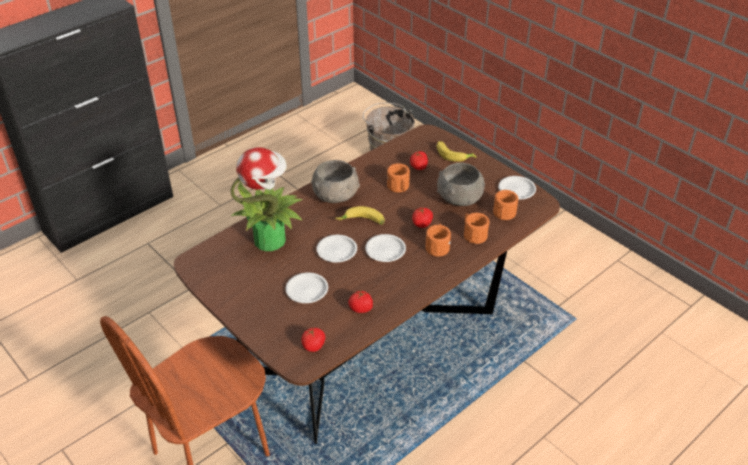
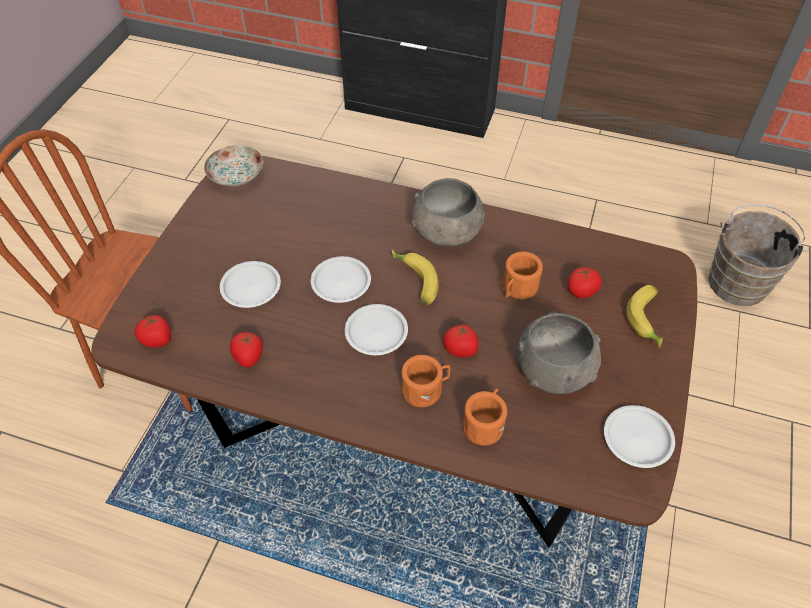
camera: 60 degrees right, 10 degrees up
potted plant [231,147,302,251] -> none
orange mug [493,190,518,220] -> none
none -> plate [204,145,263,187]

